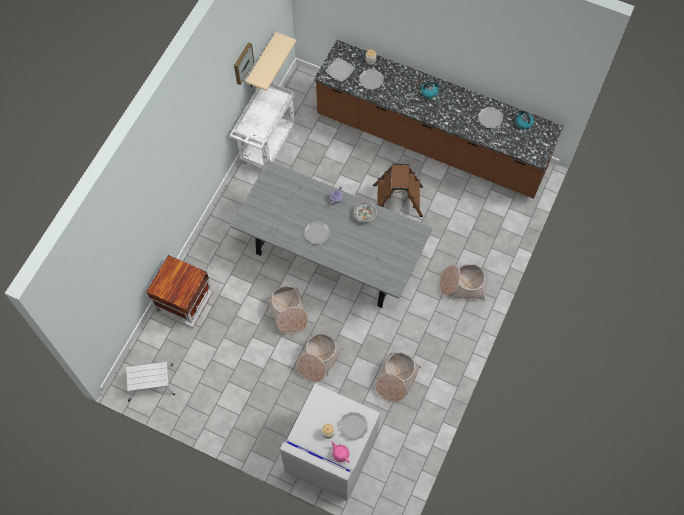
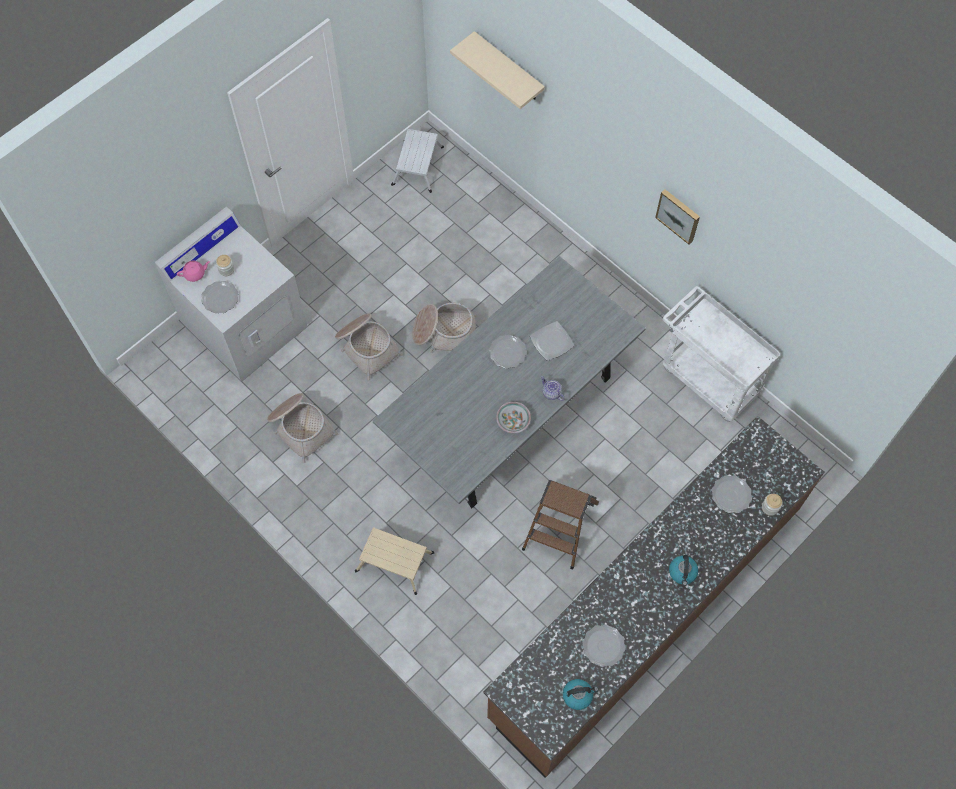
camera: 110 degrees right, 0 degrees up
nightstand [146,255,213,328] -> none
picture [234,42,254,85] -> picture moved to [655,189,700,245]
beige shelf [246,32,296,91] -> beige shelf moved to [450,31,545,109]
plate [325,57,355,82] -> plate moved to [530,321,574,361]
basket [439,264,486,301] -> beige step ladder [355,527,434,595]

